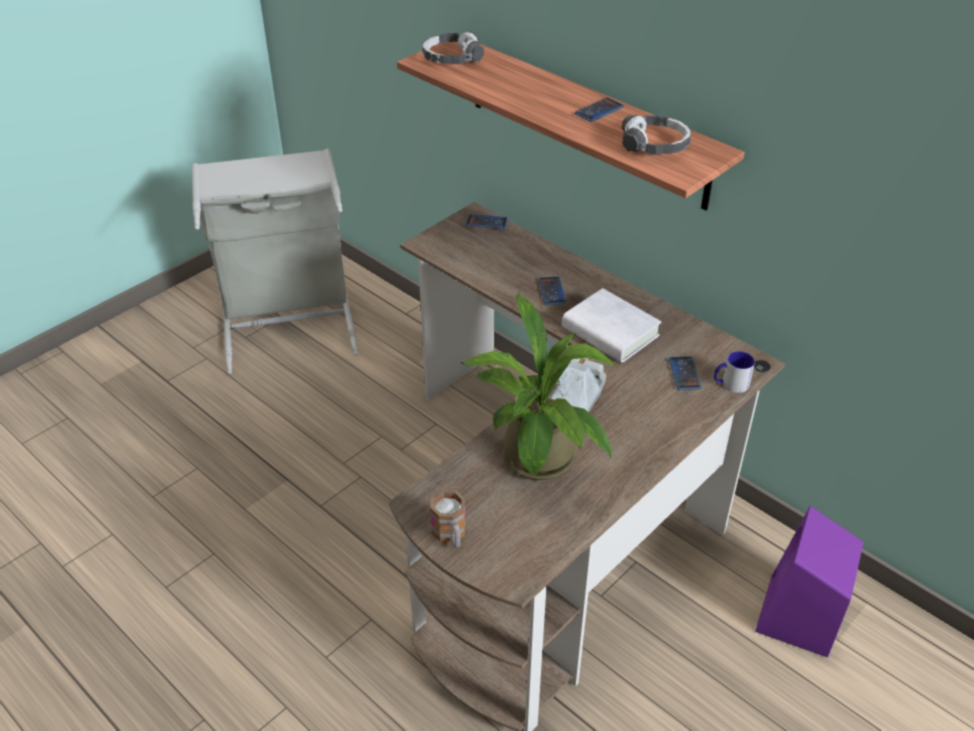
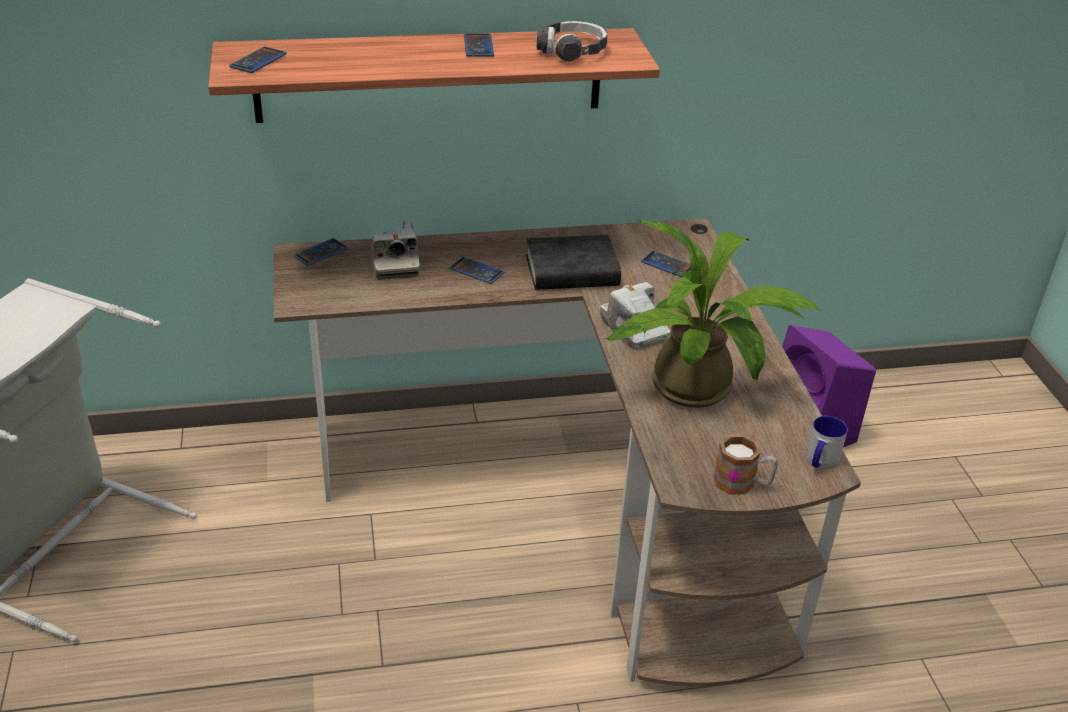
camera: 55 degrees left, 5 degrees down
headphones [422,31,484,64] -> phone [229,47,287,73]
white book [562,288,662,362] -> black book [526,235,621,290]
mug [714,351,755,393] -> mug moved to [806,416,848,469]
none -> camera [371,220,420,280]

